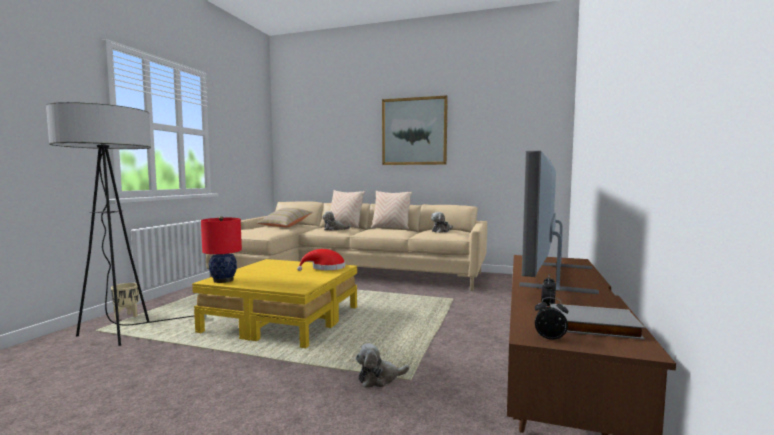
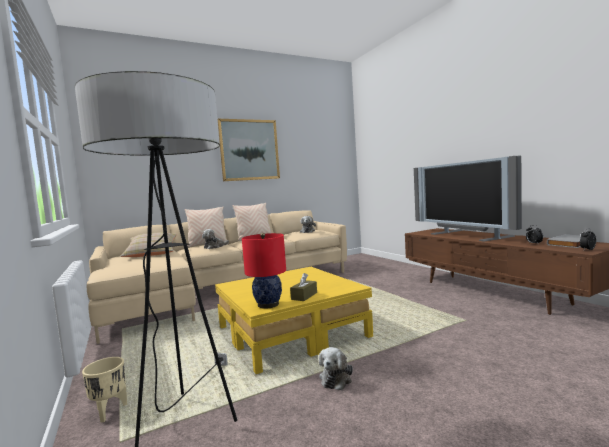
camera: 45 degrees left, 0 degrees up
red hat [297,249,345,271] -> none
plush toy [356,343,409,388] -> plush toy moved to [319,347,353,390]
none -> brown tissue box [290,273,317,301]

